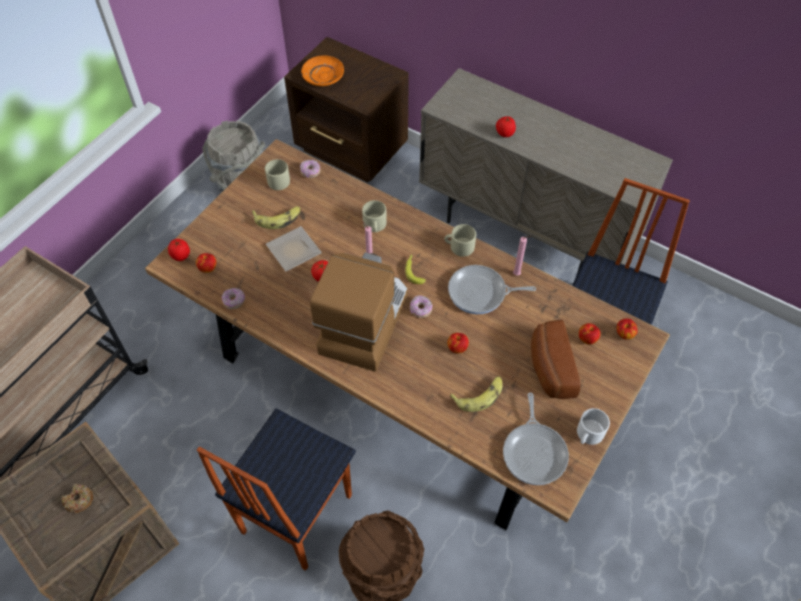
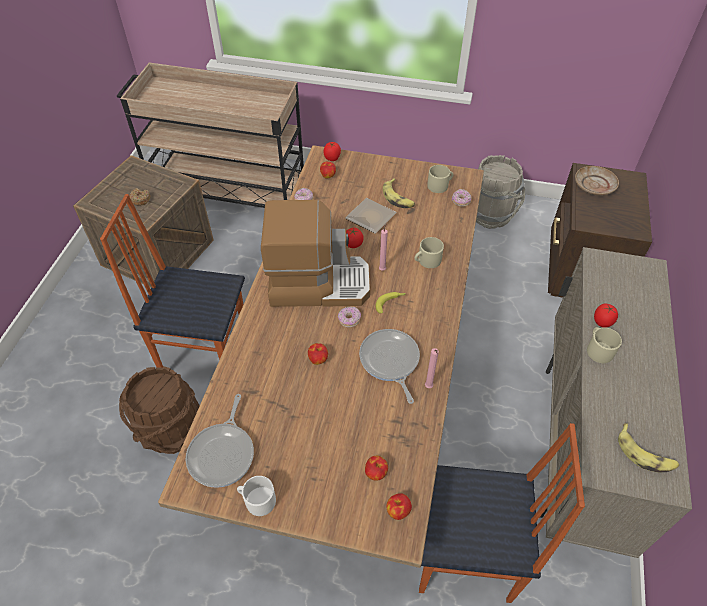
camera: 70 degrees right, 5 degrees down
orange plate [301,56,344,86] -> beige plate [575,166,619,196]
beige mug [444,224,476,257] -> beige mug moved to [587,327,622,363]
banana [450,376,503,412] -> banana moved to [618,423,679,472]
frying pan [503,393,569,485] -> frying pan turned 60 degrees counterclockwise [186,394,254,488]
bread [531,320,581,399] -> none

